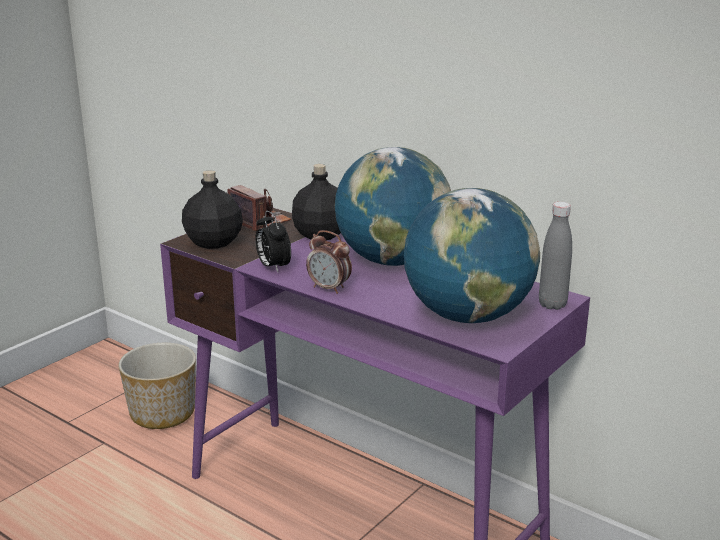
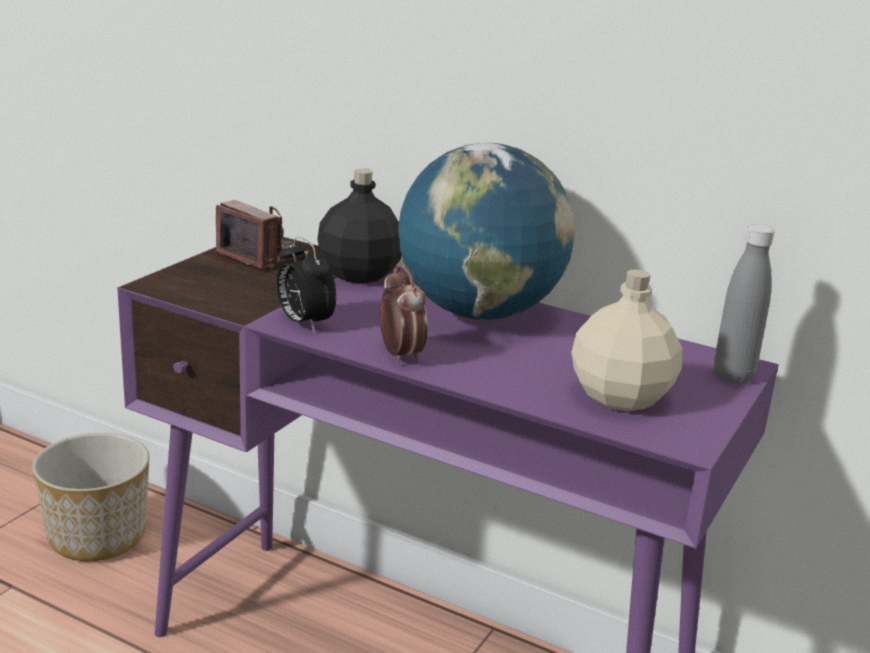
camera: 10 degrees left, 0 degrees up
black bottle [182,170,243,249] -> none
alarm clock [306,230,352,294] -> alarm clock turned 135 degrees counterclockwise [380,264,428,363]
globe [404,188,540,323] -> beige bottle [571,269,682,411]

